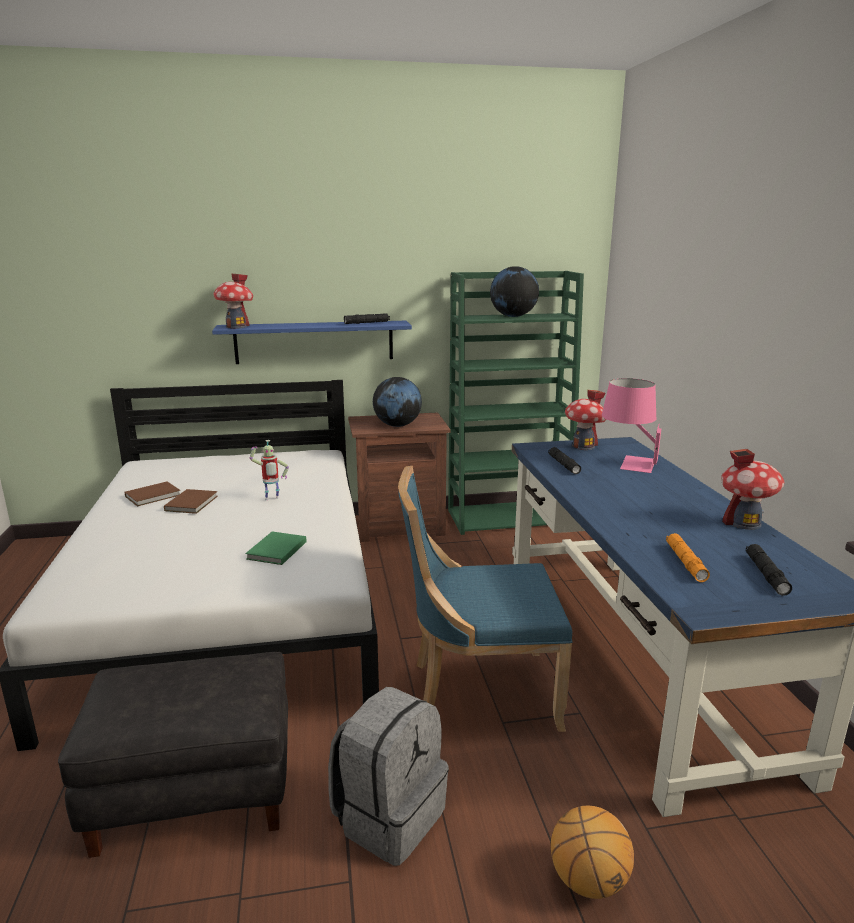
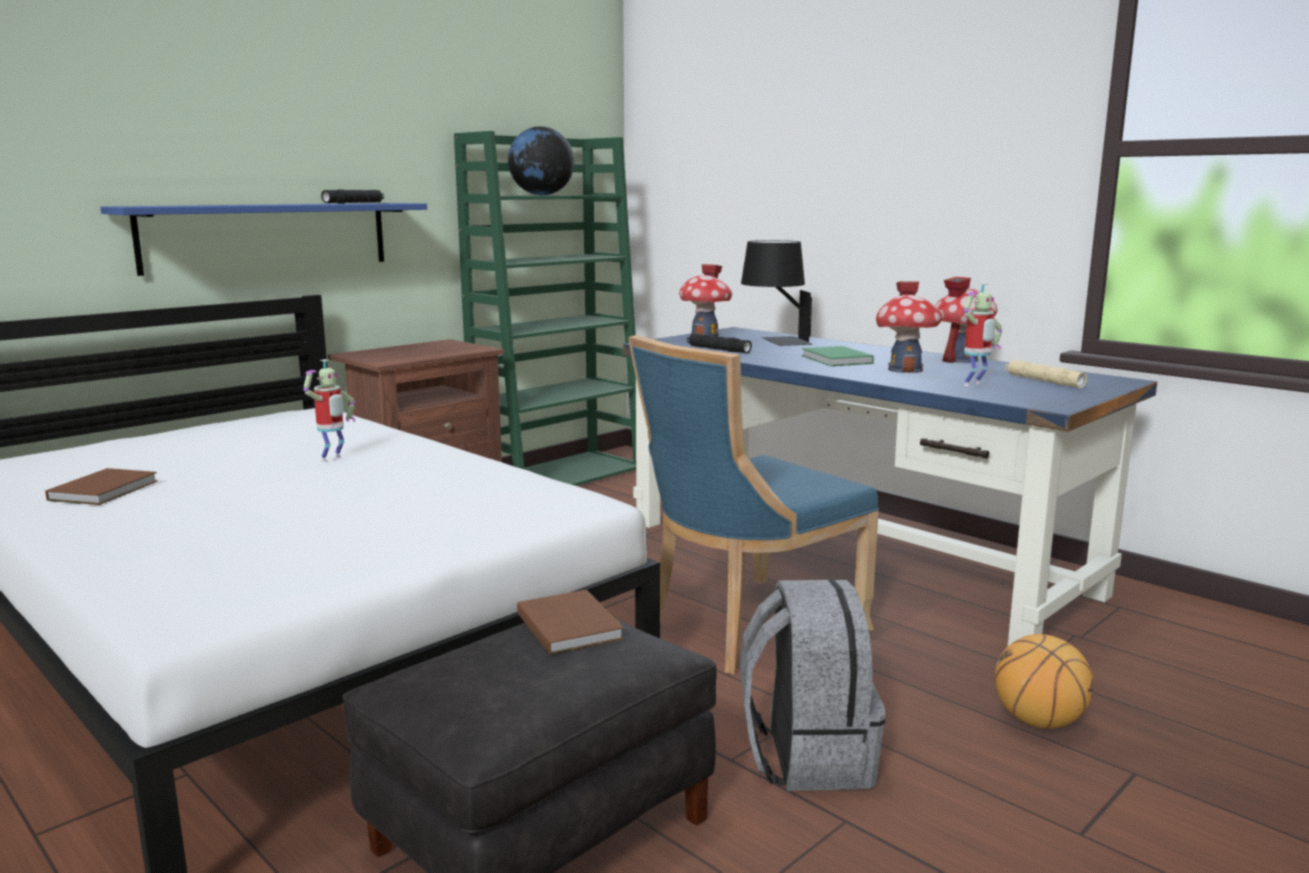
camera: 35 degrees left, 5 degrees down
brown book [164,489,218,514] -> brown book moved to [517,590,624,655]
toy house [213,274,253,329] -> toy house moved to [876,281,942,373]
green book [245,531,306,565] -> green book moved to [802,346,874,366]
globe [373,377,422,427] -> none
pink table lamp [602,378,661,473] -> black table lamp [741,240,813,346]
orange flashlight [666,533,710,582] -> toy robot [963,283,1002,386]
black flashlight [746,544,792,596] -> beige flashlight [1005,360,1087,388]

